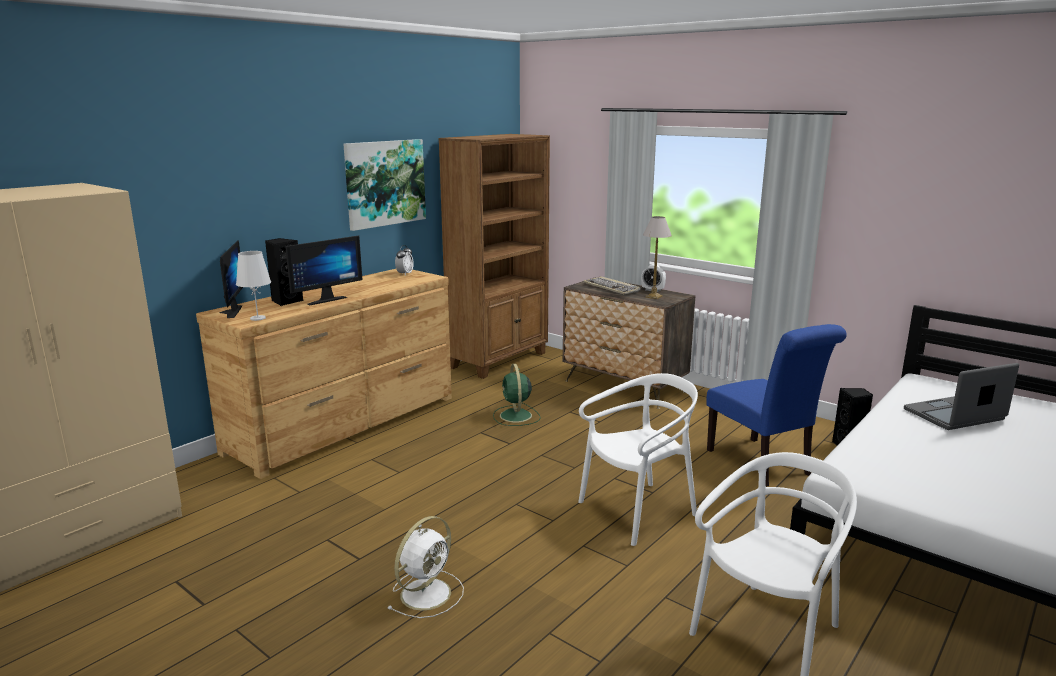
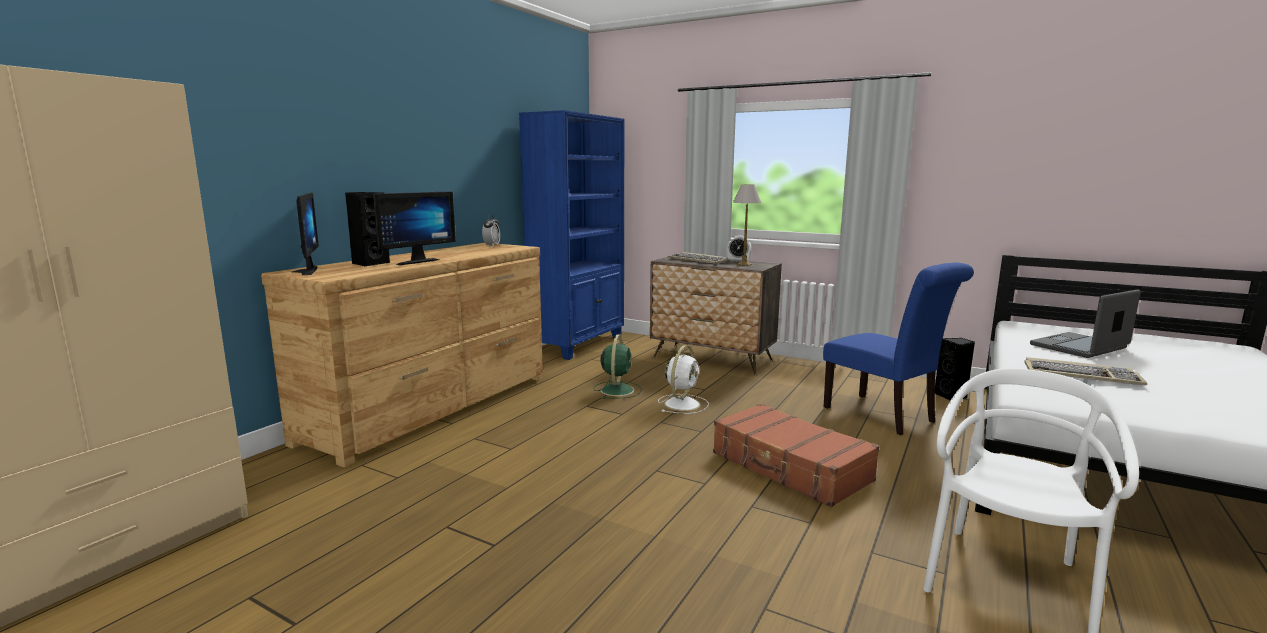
camera: 10 degrees left, 5 degrees down
white table lamp [236,251,271,321] -> none
picture [344,139,426,231] -> none
white fan [387,516,464,618] -> white fan moved to [658,345,709,414]
brown bookcase [438,134,550,379] -> blue bookcase [519,110,624,360]
green fan [493,364,541,426] -> green fan turned 150 degrees counterclockwise [594,334,642,399]
white chair [578,373,698,546] -> brown suitcase [713,403,880,507]
none -> keyboard [1024,357,1147,386]

